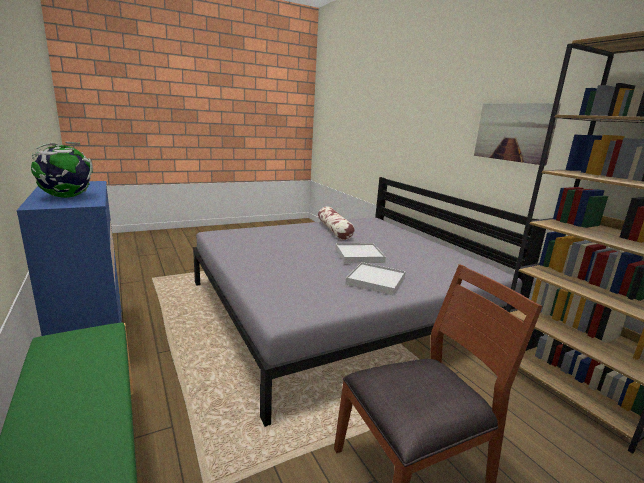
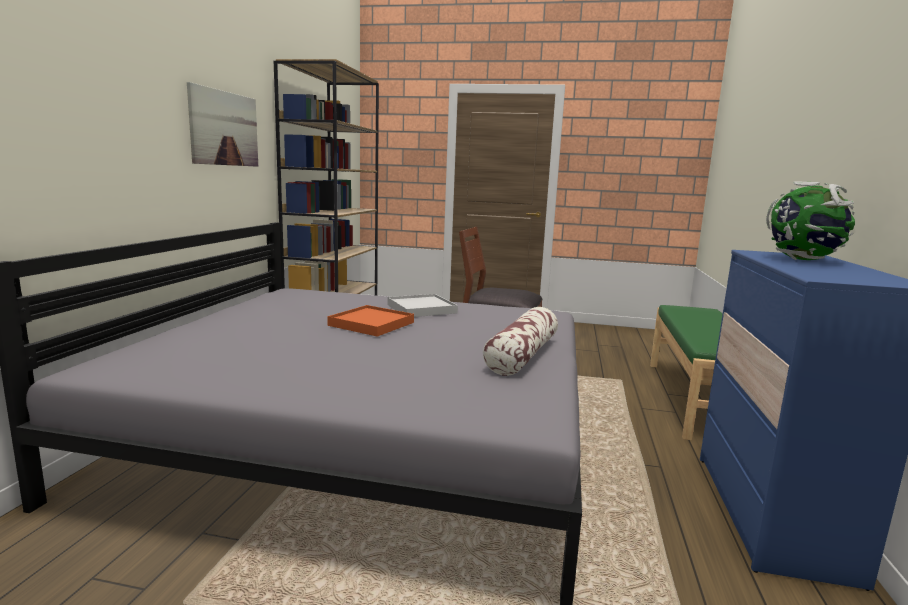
camera: 140 degrees left, 5 degrees down
pillow [318,206,355,240] -> pillow moved to [483,307,558,376]
white tray [335,243,386,263] -> orange tray [327,305,414,337]

